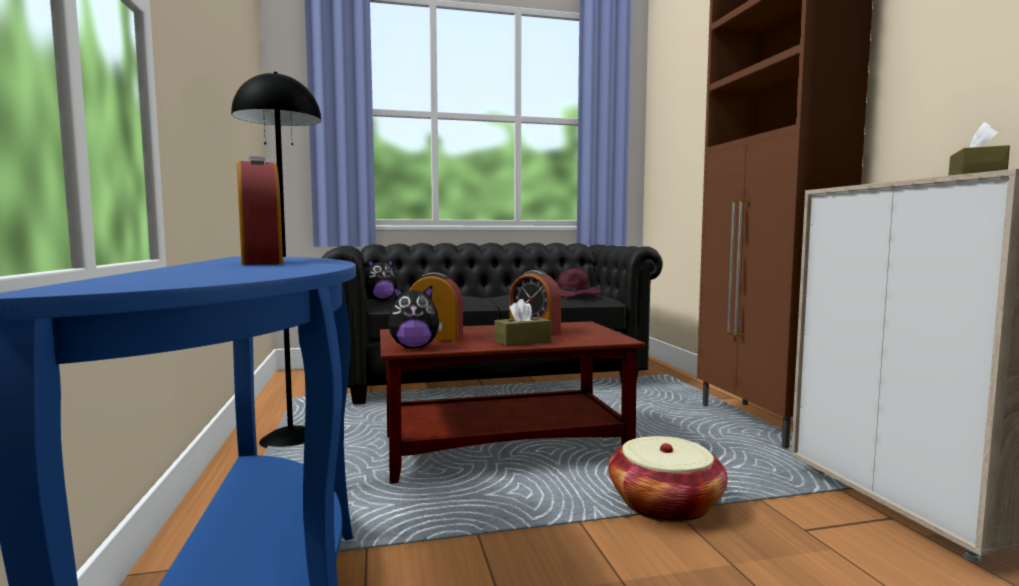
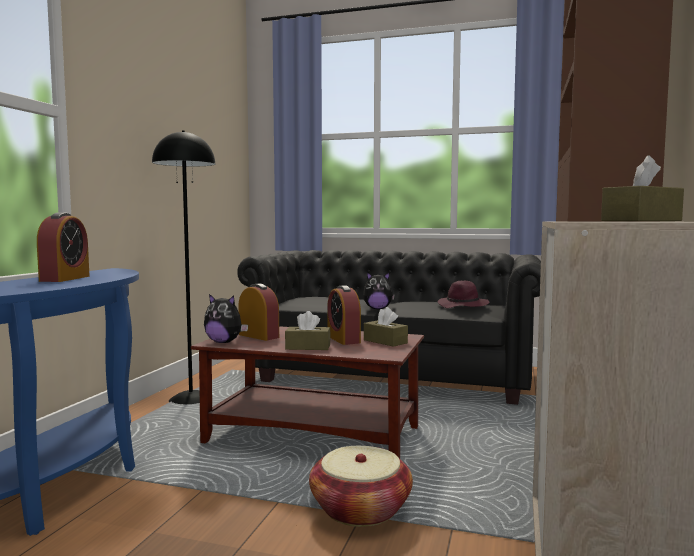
camera: 30 degrees right, 0 degrees up
plush toy [365,259,397,300] -> plush toy moved to [363,272,395,309]
none -> brown tissue box [364,307,408,347]

